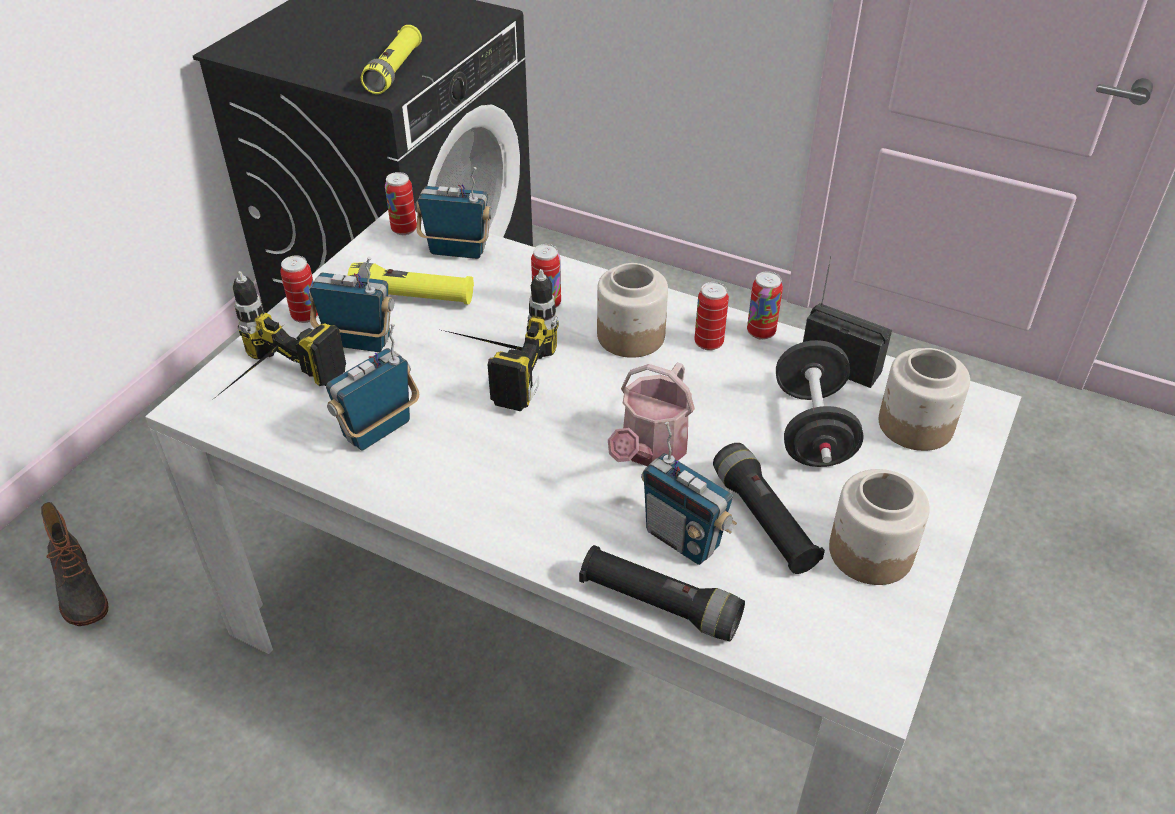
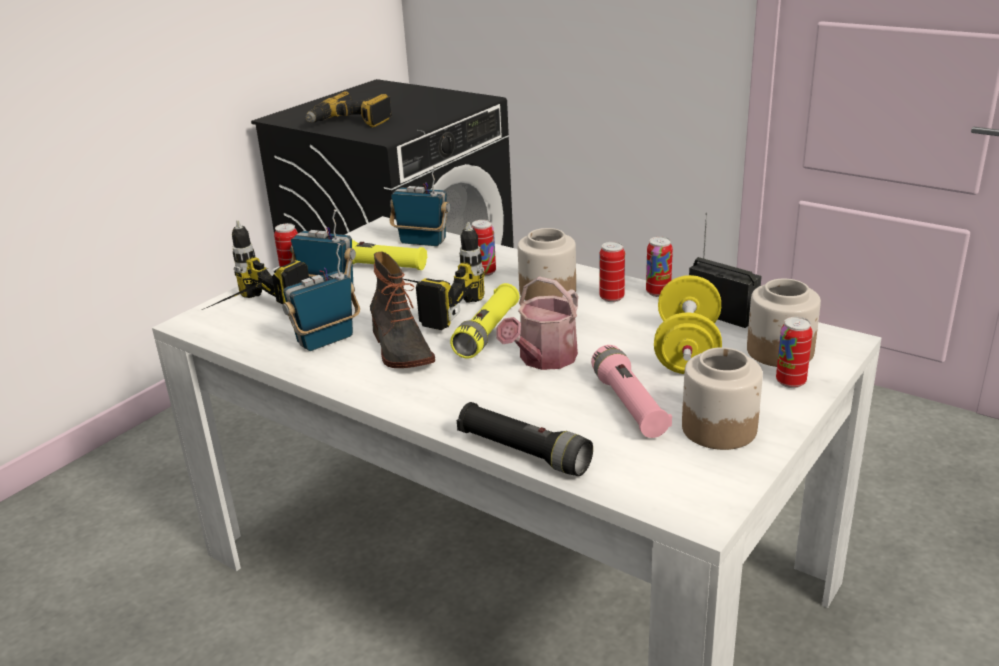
camera: 10 degrees right, 15 degrees down
boot [41,502,108,626] -> boot moved to [370,252,435,368]
yellow flashlight [361,25,422,94] -> yellow flashlight moved to [450,283,519,359]
can [385,172,417,235] -> can moved to [776,317,813,388]
radio [641,422,737,565] -> none
black flashlight [713,443,825,574] -> pink flashlight [591,345,672,438]
black dumbbell [776,340,864,467] -> yellow dumbbell [654,275,722,374]
none -> power drill [306,91,392,127]

